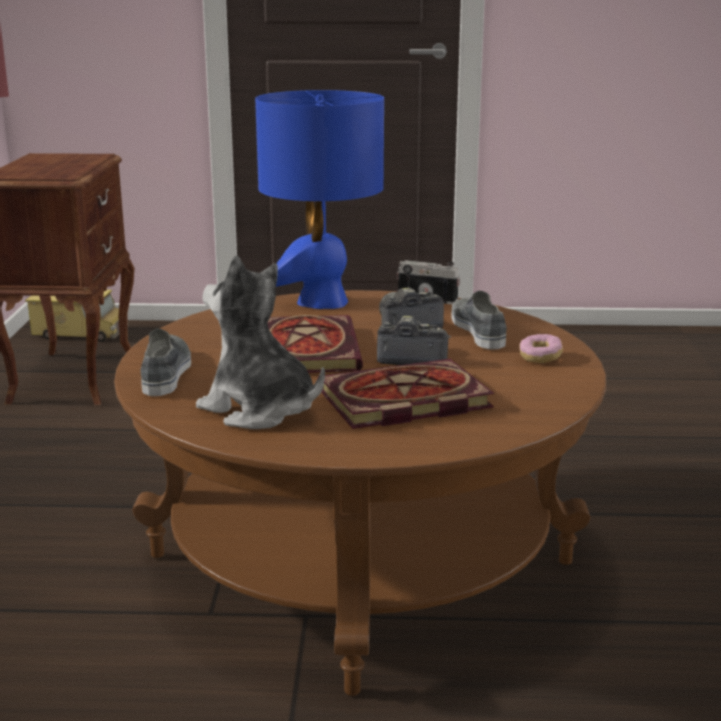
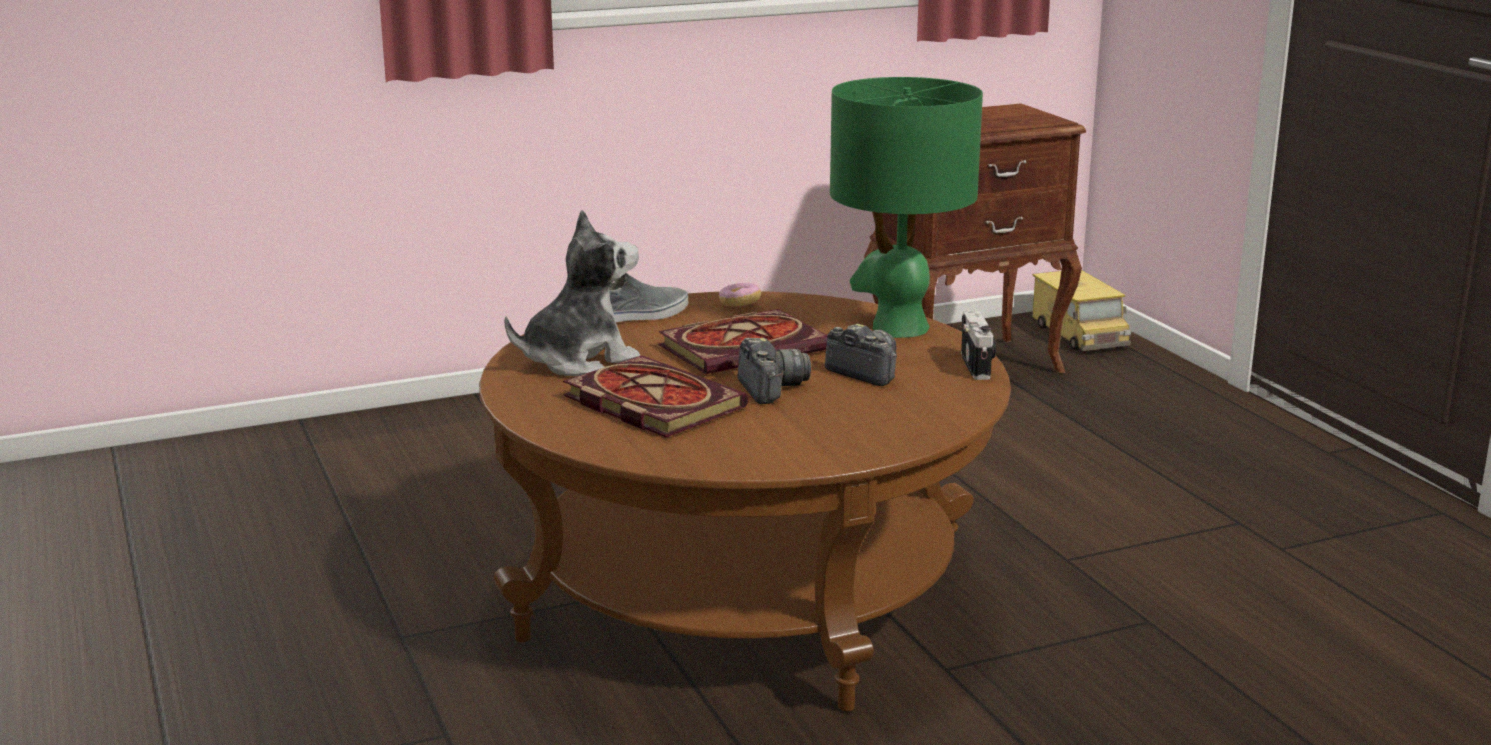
camera: 65 degrees right, 0 degrees up
plush toy [196,255,325,429] -> plush toy turned 45 degrees clockwise [504,210,640,376]
blue table lamp [255,90,384,309] -> green table lamp [830,77,983,338]
grey shoe [451,291,507,349] -> none
donut [519,334,563,363] -> donut moved to [719,283,761,306]

